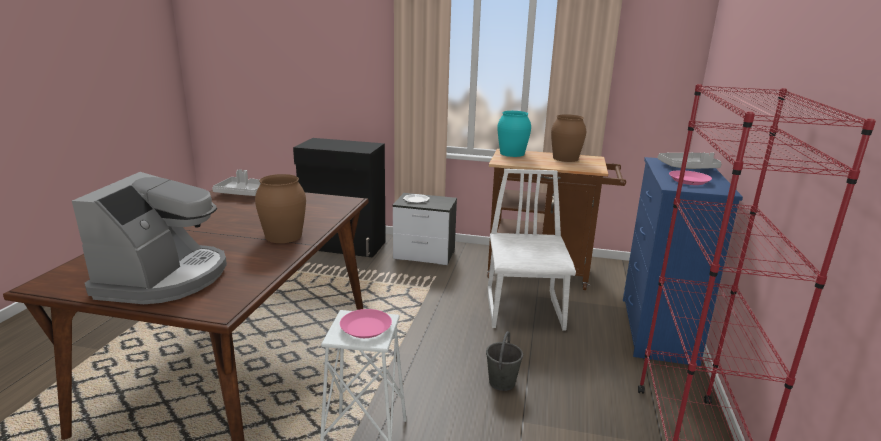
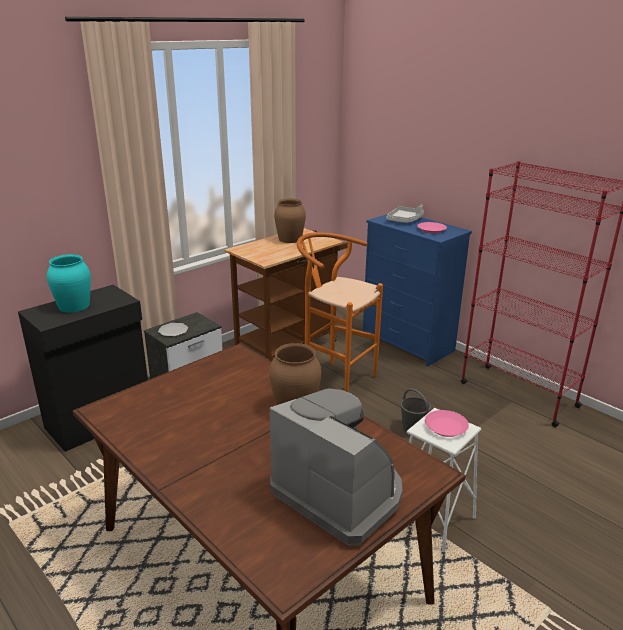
camera: 55 degrees left, 5 degrees up
grey tray [212,169,260,196] -> none
white chair [488,169,576,331] -> orange stool [297,232,383,392]
turquoise vase [497,111,531,157] -> turquoise vase moved to [47,254,91,312]

